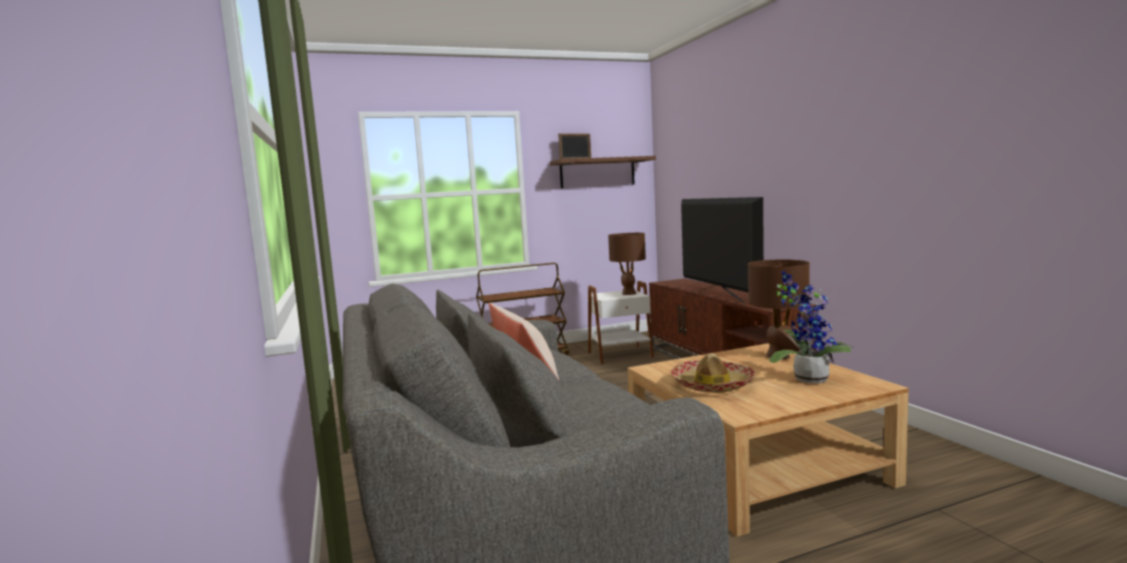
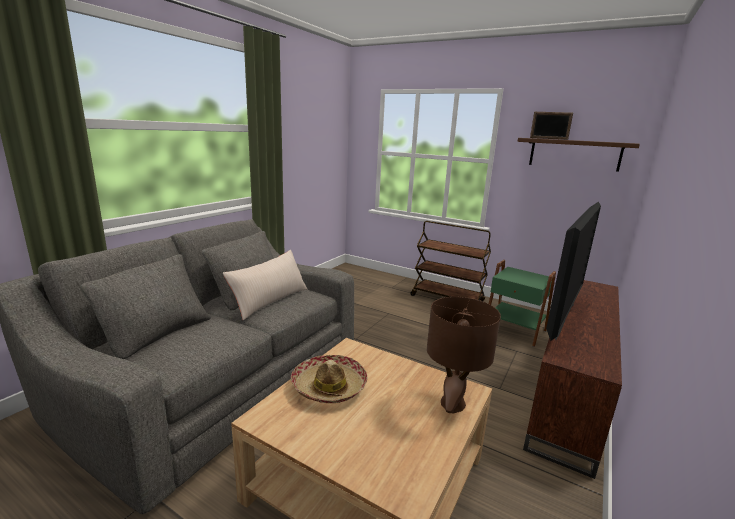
camera: 50 degrees right, 10 degrees up
white side table [588,281,654,365] -> green side table [489,260,556,347]
brown table lamp [608,233,646,295] -> none
potted plant [769,271,855,383] -> none

